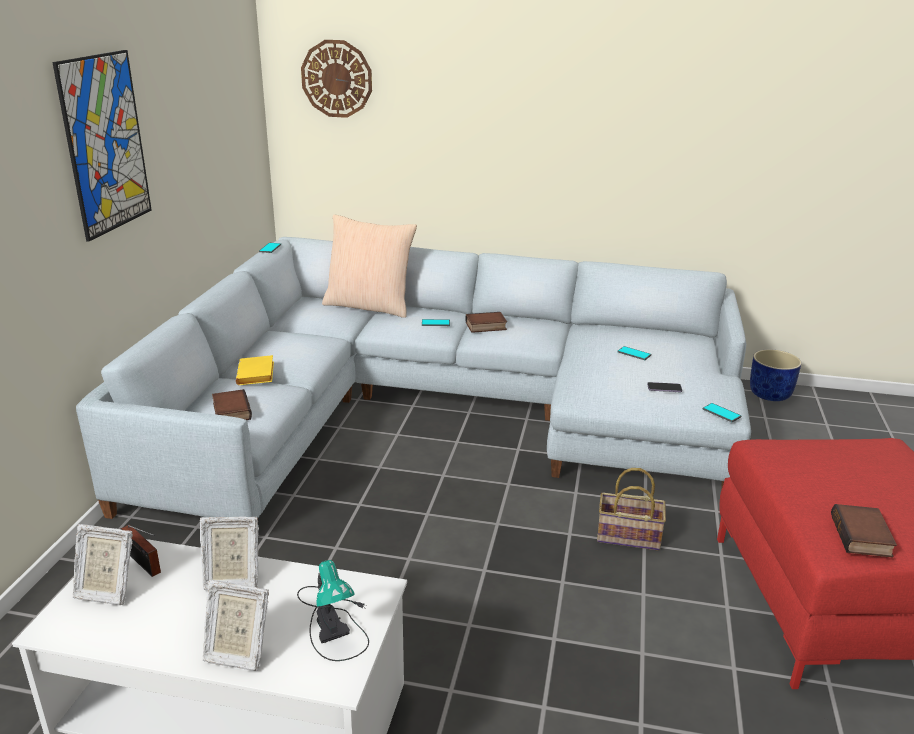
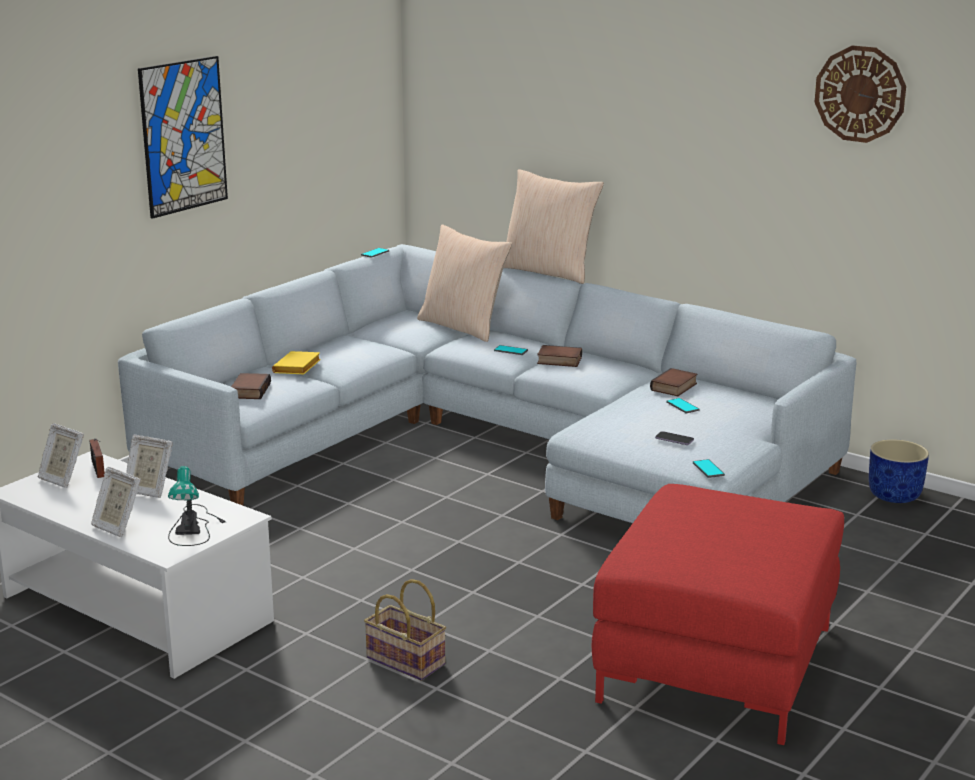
camera: 25 degrees right, 5 degrees down
wall clock [301,40,372,118] -> wall clock moved to [815,45,906,143]
basket [597,468,666,551] -> basket moved to [364,579,446,681]
book [831,504,897,558] -> book moved to [650,368,698,396]
none -> beige pillow [503,169,604,284]

